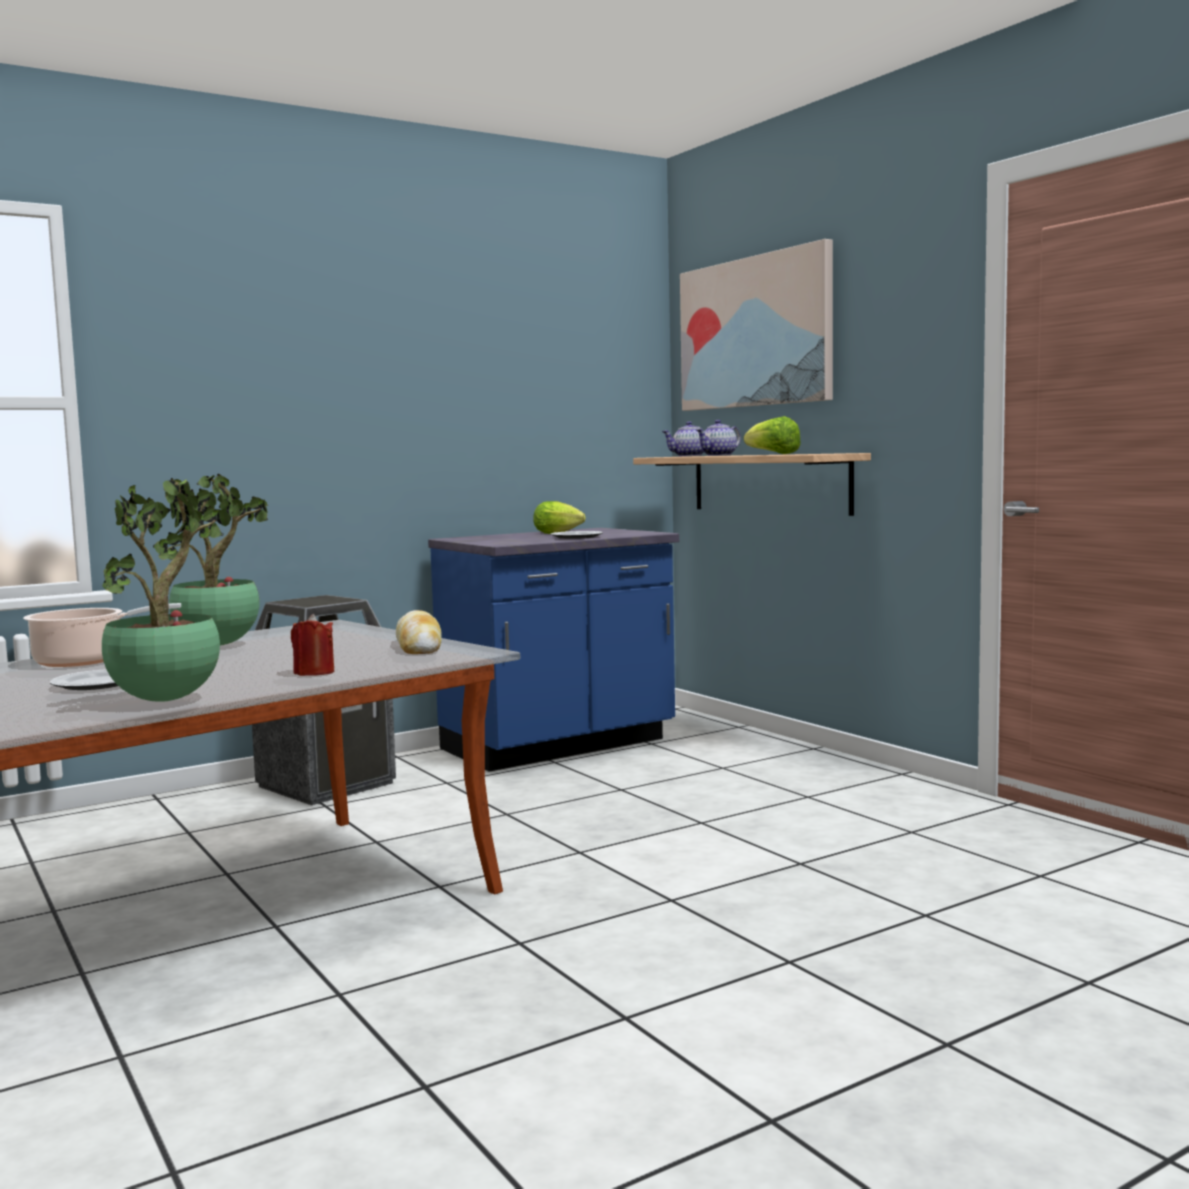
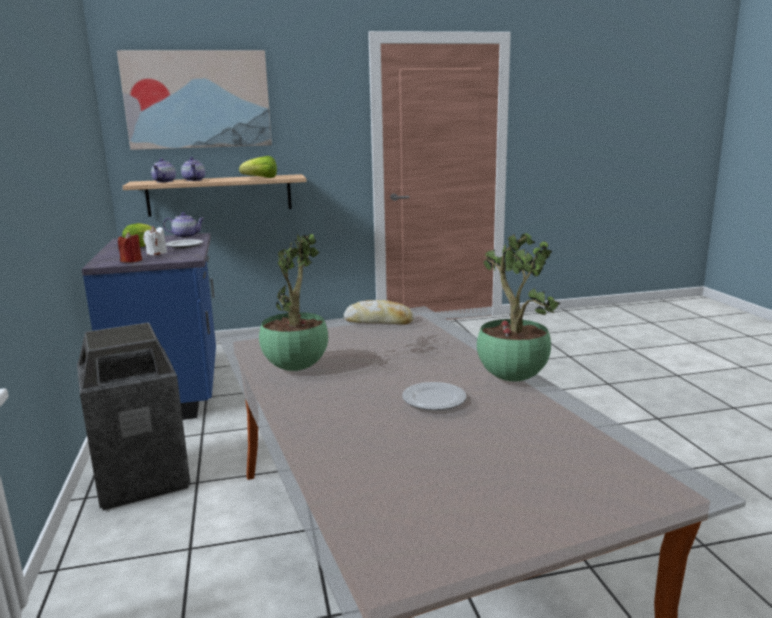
camera: 70 degrees left, 10 degrees up
cooking pot [23,603,181,667] -> none
red candle [291,614,334,676] -> red candle moved to [118,232,142,263]
none -> white candle [143,226,167,255]
none -> teapot [163,212,205,238]

